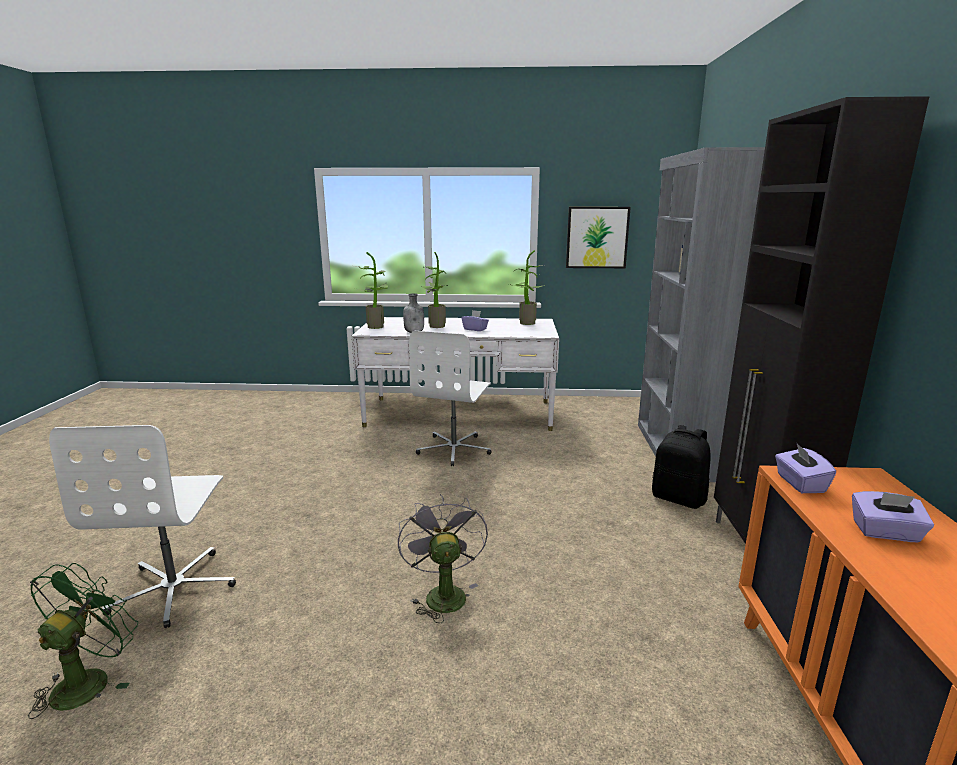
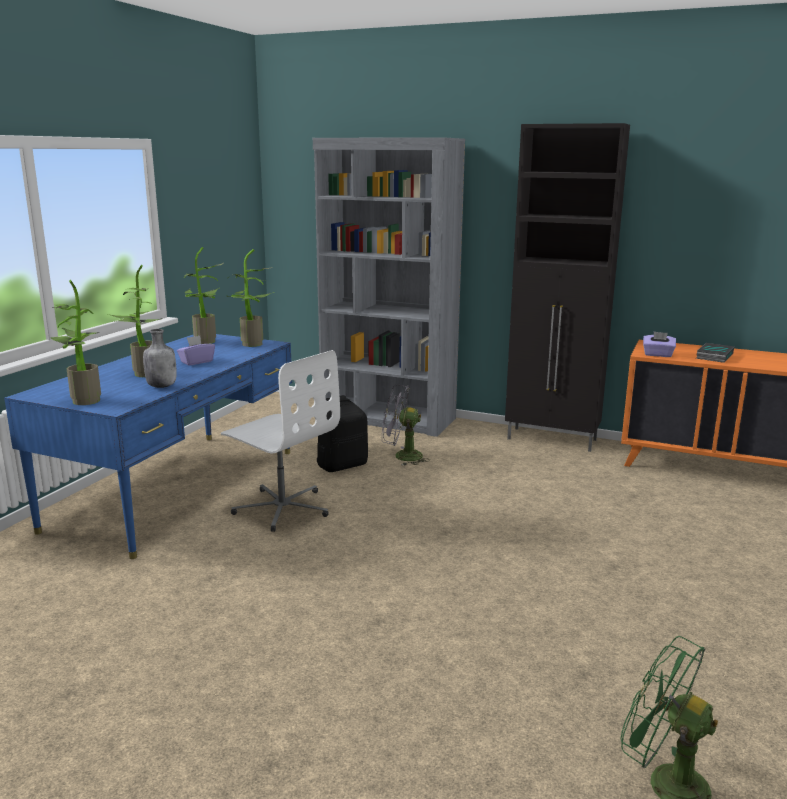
camera: 70 degrees left, 0 degrees up
white office chair [49,425,236,628] -> none
white desk [352,317,559,431] -> blue desk [4,334,292,559]
grey fan [398,494,488,623] -> grey fan moved to [382,385,430,465]
picture [566,207,631,268] -> none
black backpack [652,425,711,509] -> black backpack moved to [317,395,368,472]
purple tissue box [852,491,934,543] -> book [696,343,734,363]
none -> potted plant [227,249,274,347]

